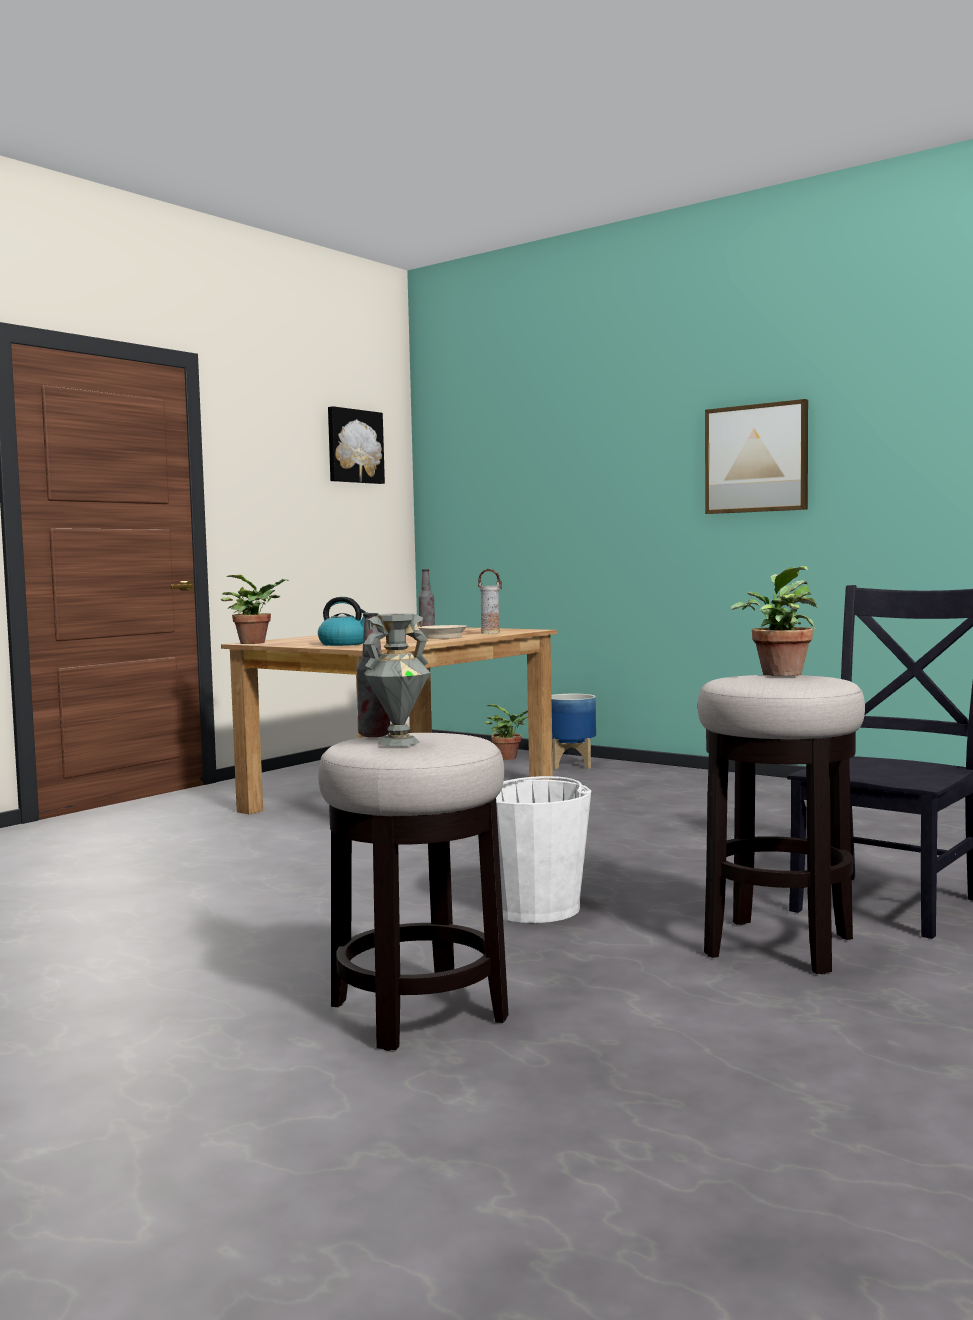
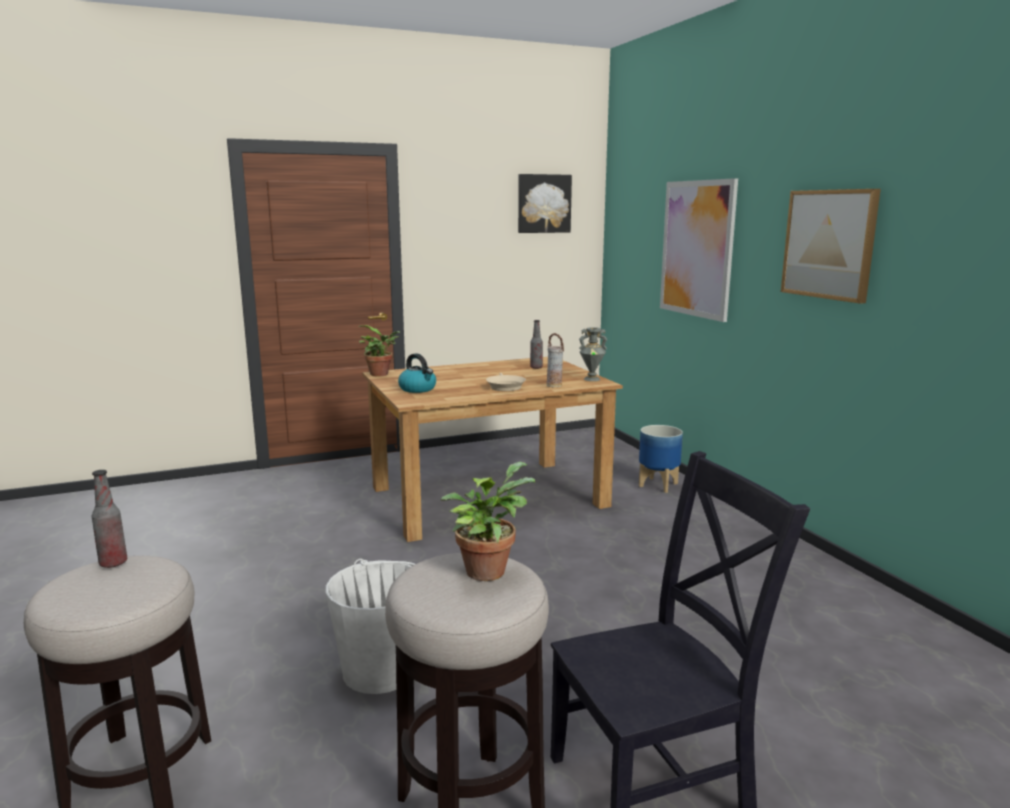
camera: 30 degrees right, 10 degrees up
grey vase [364,613,430,746] -> grey vase moved to [579,327,608,381]
potted plant [485,704,528,760] -> none
none -> picture [660,178,738,322]

